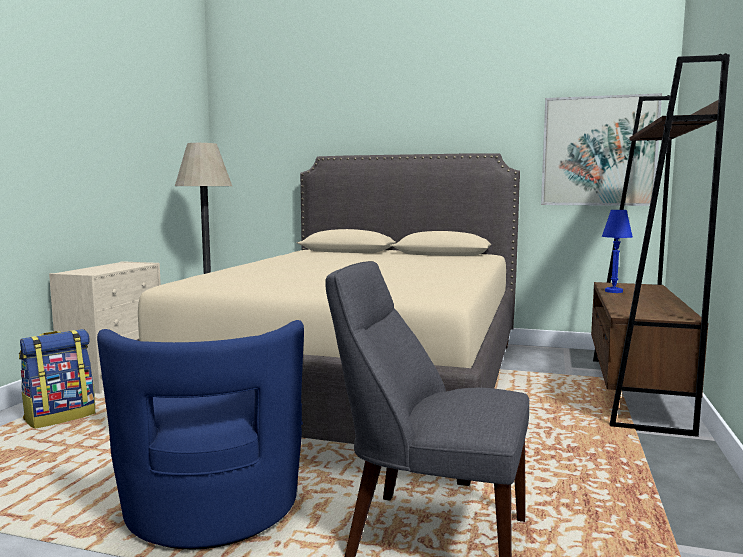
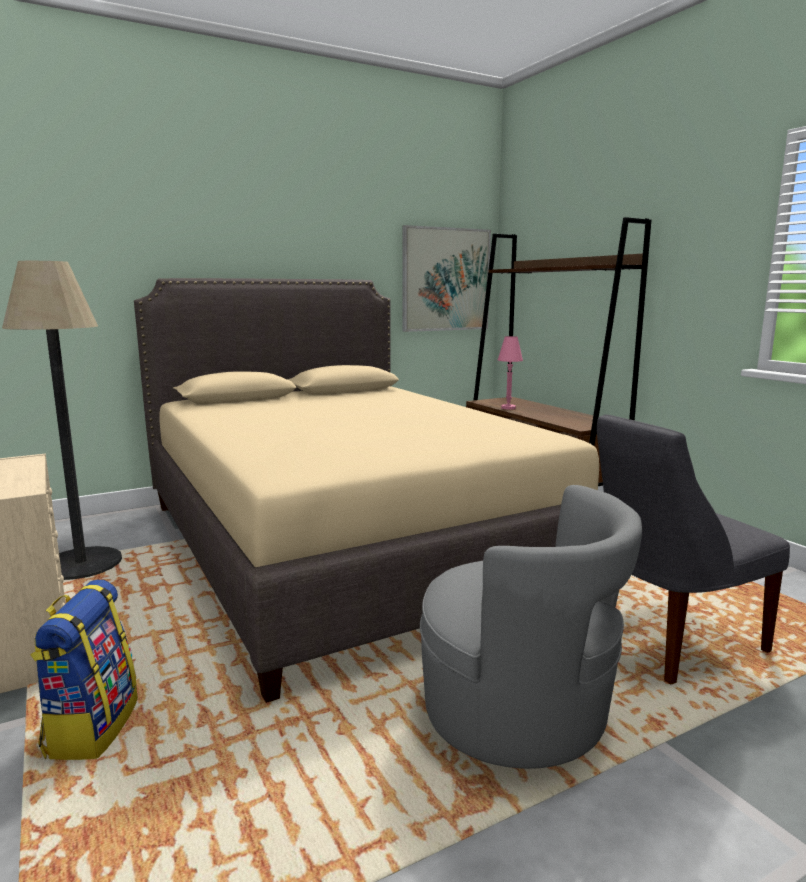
camera: 45 degrees left, 5 degrees up
blue armchair [97,320,304,549] -> grey armchair [420,485,642,769]
blue table lamp [602,210,633,293] -> pink table lamp [498,336,523,410]

